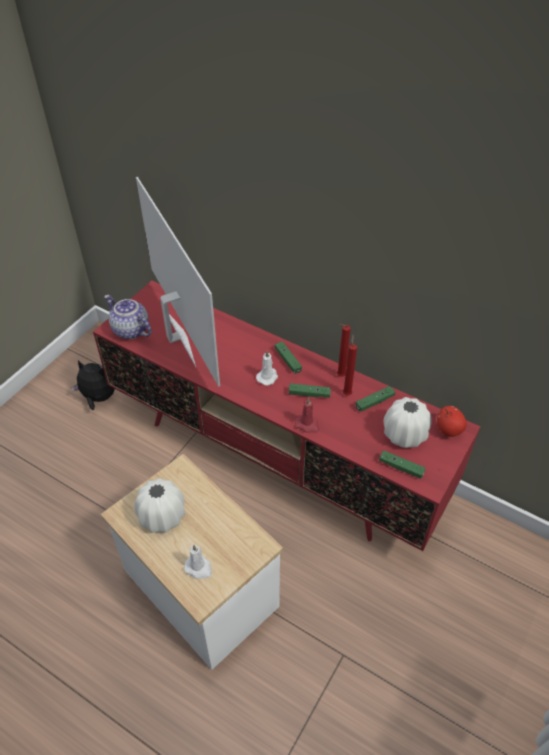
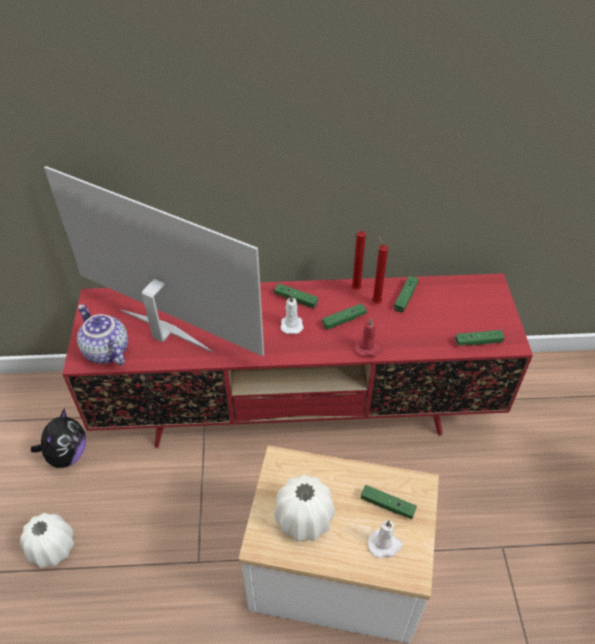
camera: 35 degrees left, 0 degrees up
plush toy [71,360,115,410] -> plush toy turned 120 degrees clockwise [31,408,86,468]
teapot [104,295,152,339] -> teapot turned 45 degrees clockwise [77,304,128,366]
white vase [383,397,432,448] -> white vase moved to [20,513,74,568]
apple [437,406,466,437] -> none
none -> green game controller [361,485,417,519]

